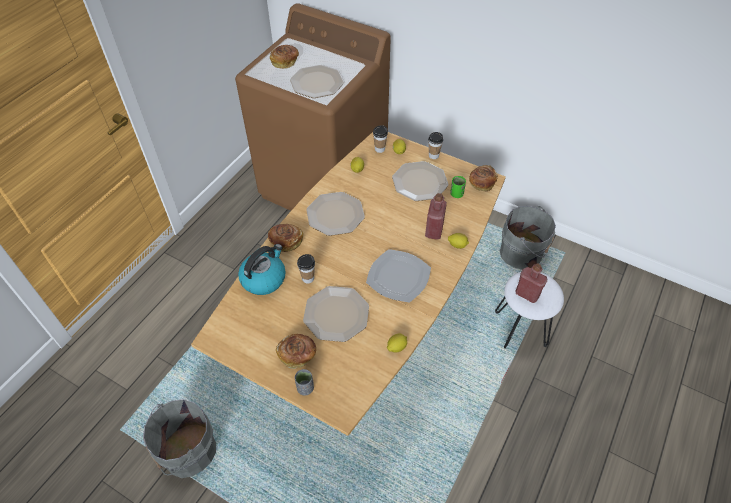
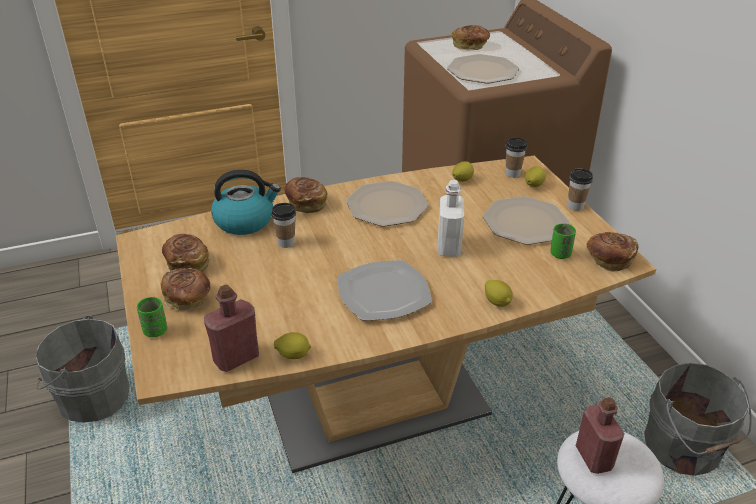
camera: 40 degrees right, 15 degrees down
grey cup [295,369,314,396] -> green cup [137,297,167,337]
plate [303,286,369,342] -> none
red bottle [425,193,447,240] -> red bottle moved to [204,285,259,372]
none -> bread [162,234,209,272]
none -> white bottle [438,180,464,257]

